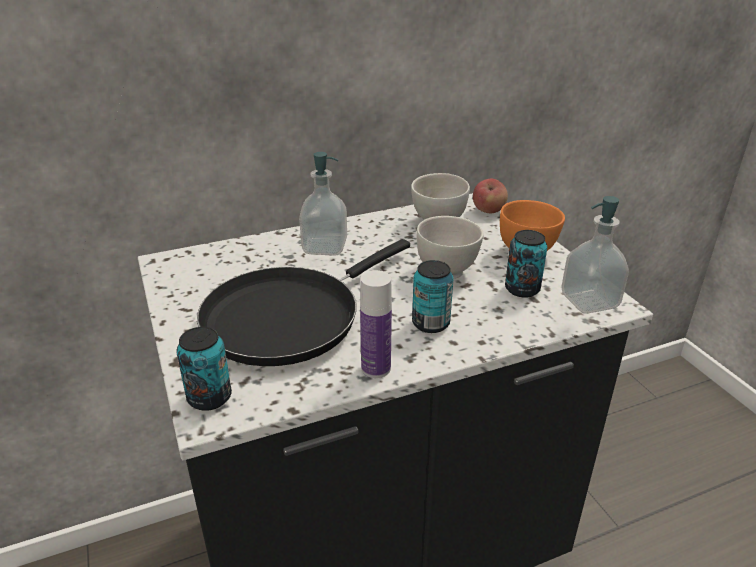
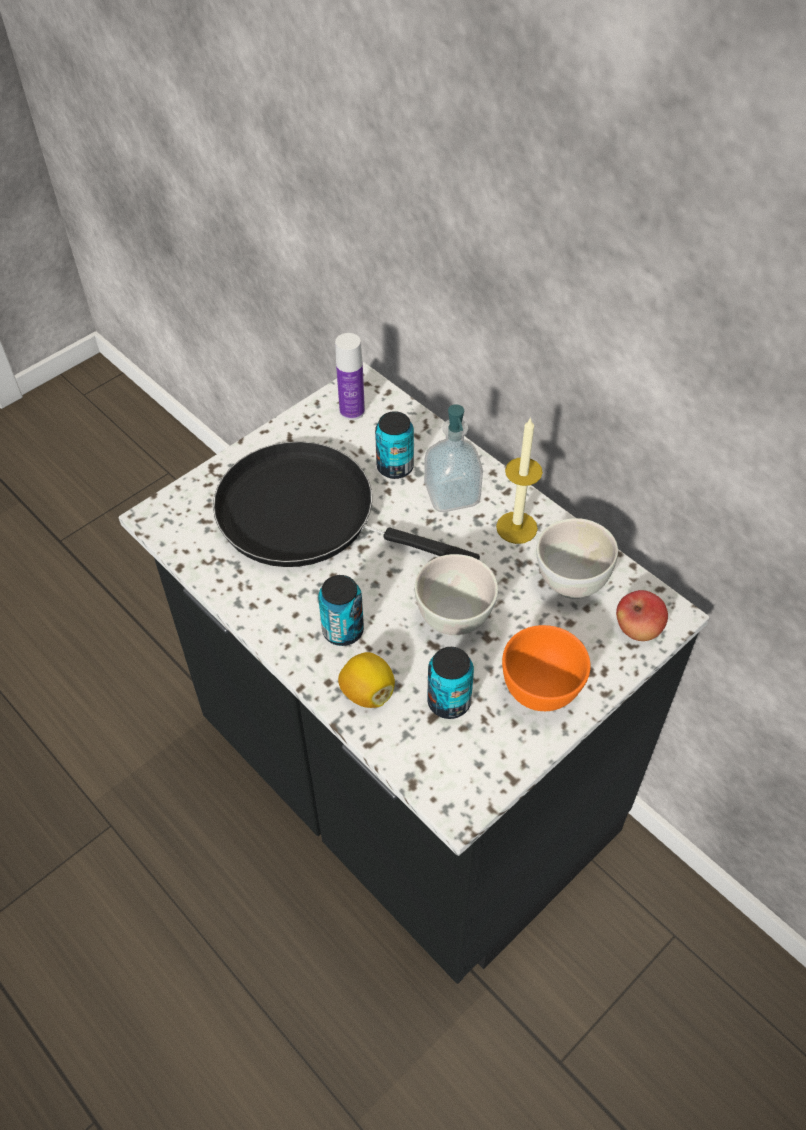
camera: 70 degrees right, 20 degrees up
can [176,327,232,411] -> can moved to [375,411,414,479]
bottle [360,270,392,378] -> bottle moved to [335,333,365,420]
soap dispenser [562,196,629,314] -> none
none -> lemon [338,652,395,708]
none -> candle [496,417,543,544]

